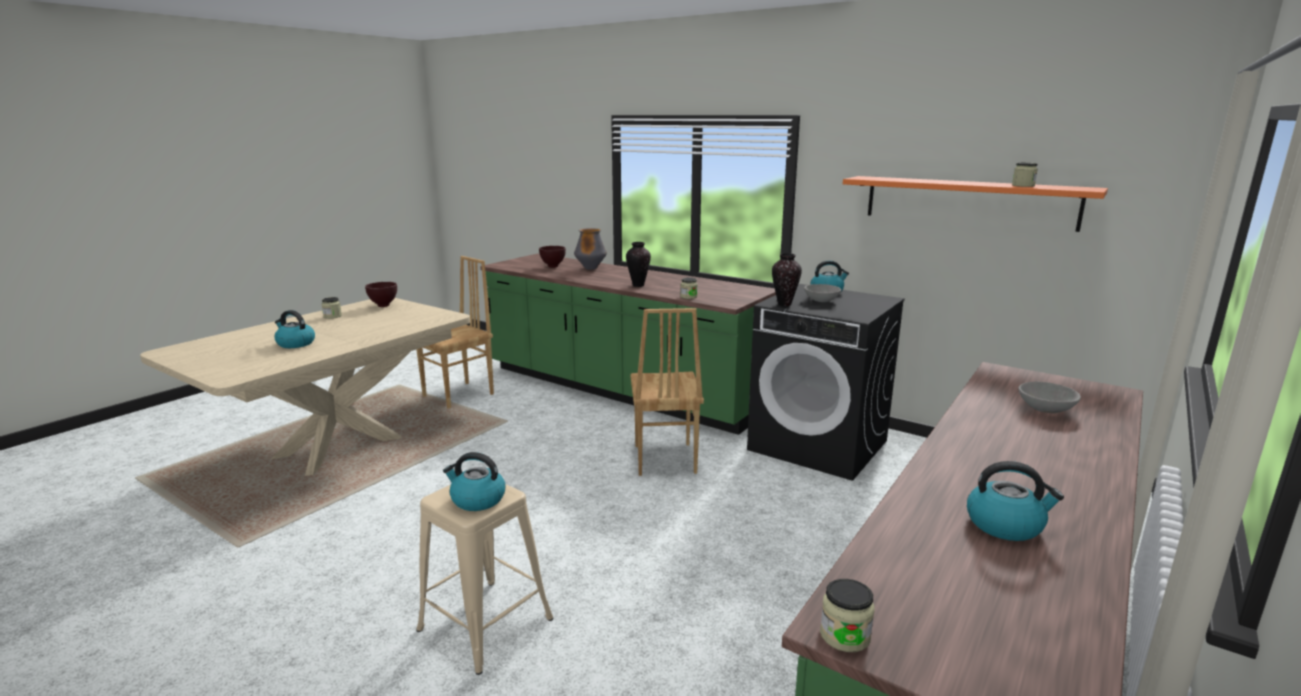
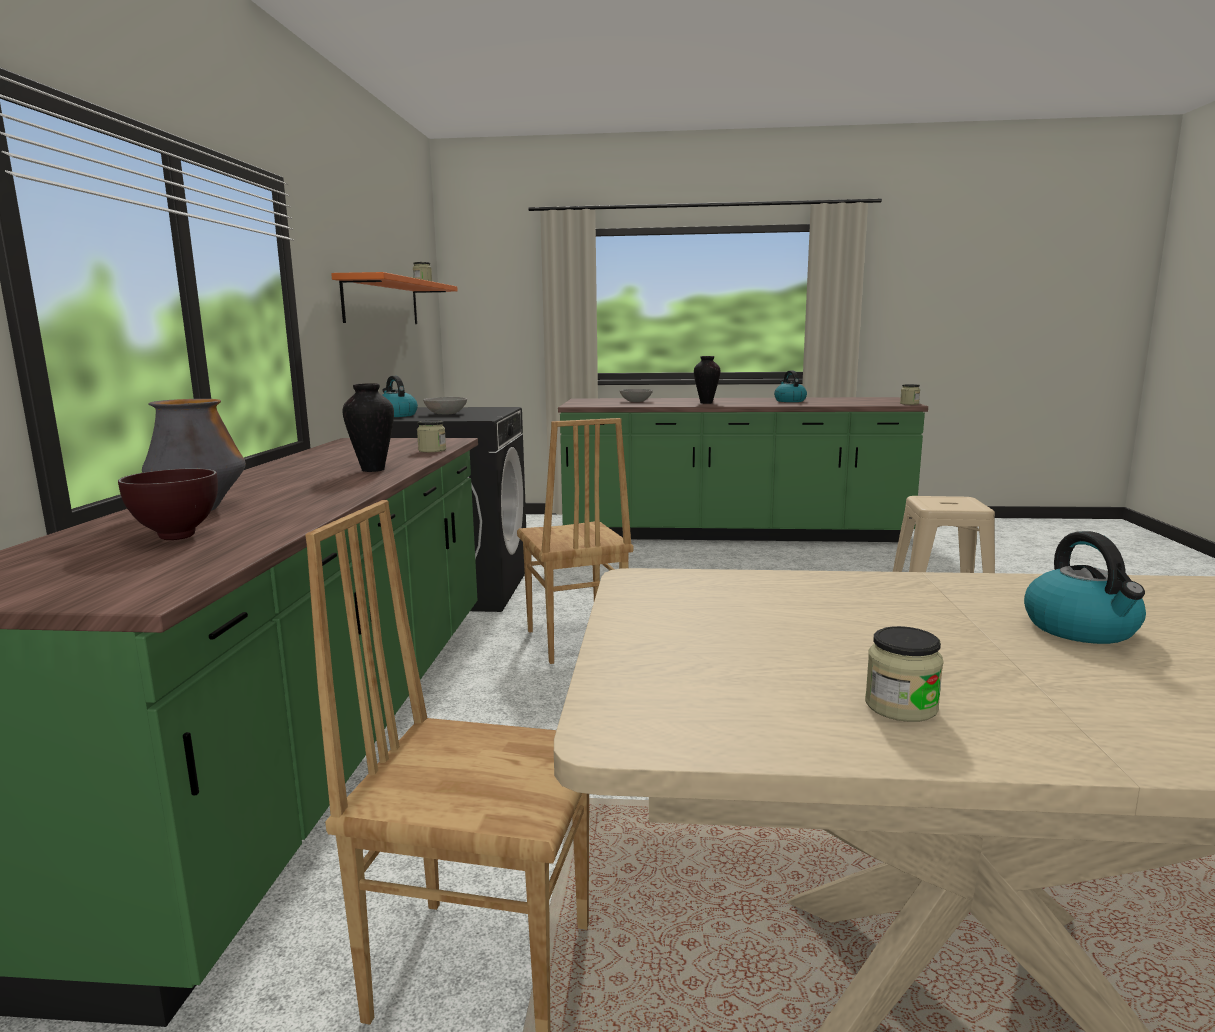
camera: 120 degrees left, 5 degrees down
brown bowl [365,282,397,307] -> none
kettle [443,452,505,511] -> none
brown chair [630,308,704,476] -> brown chair turned 105 degrees clockwise [517,418,633,664]
vase [772,253,802,306] -> vase moved to [694,356,720,404]

